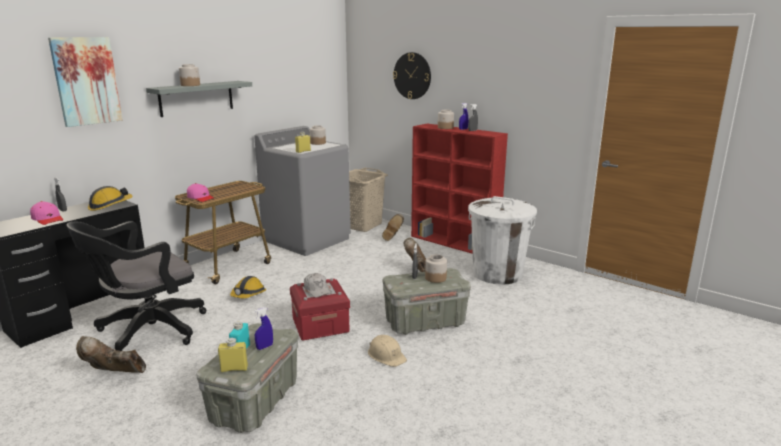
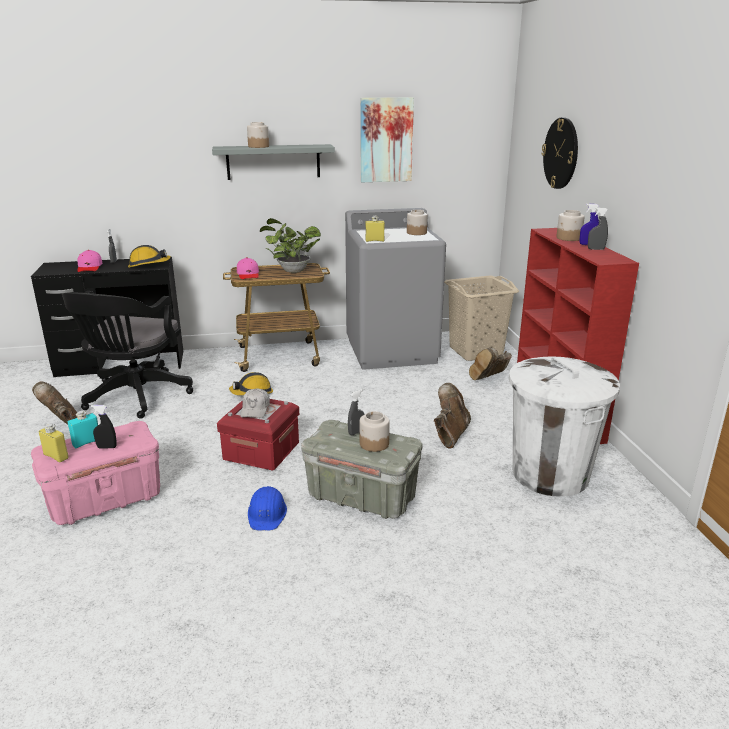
camera: 40 degrees right, 5 degrees up
picture [48,37,123,127] -> picture moved to [360,97,414,182]
black office chair [67,221,206,351] -> black office chair turned 75 degrees counterclockwise [62,291,193,419]
grey storage box [196,323,299,433] -> pink storage box [31,421,160,525]
blue spray bottle [255,307,273,350] -> black spray bottle [91,405,117,449]
beige hard hat [368,335,407,367] -> blue hard hat [248,486,287,531]
none -> potted plant [260,218,321,273]

